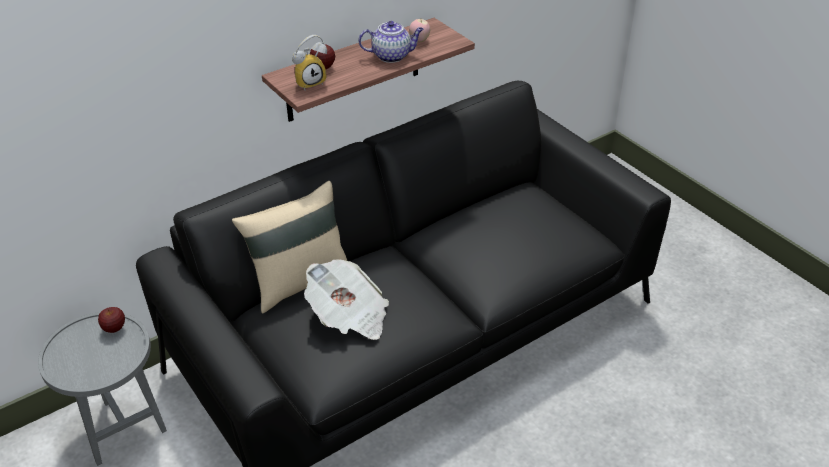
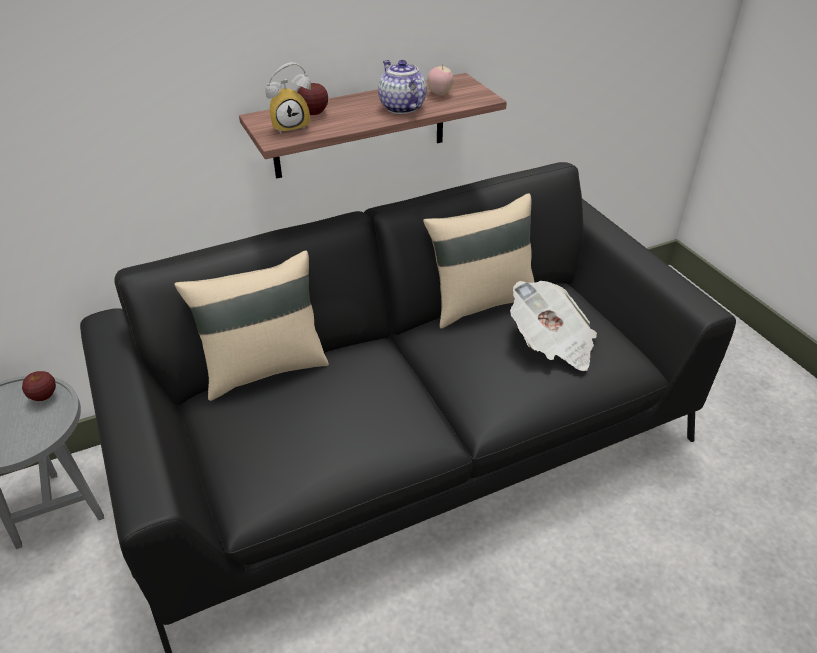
camera: 10 degrees right, 0 degrees up
newspaper [304,259,389,340] -> newspaper moved to [510,281,597,371]
teapot [358,21,424,63] -> teapot turned 120 degrees counterclockwise [378,60,427,114]
none -> beige pillow [423,193,534,329]

